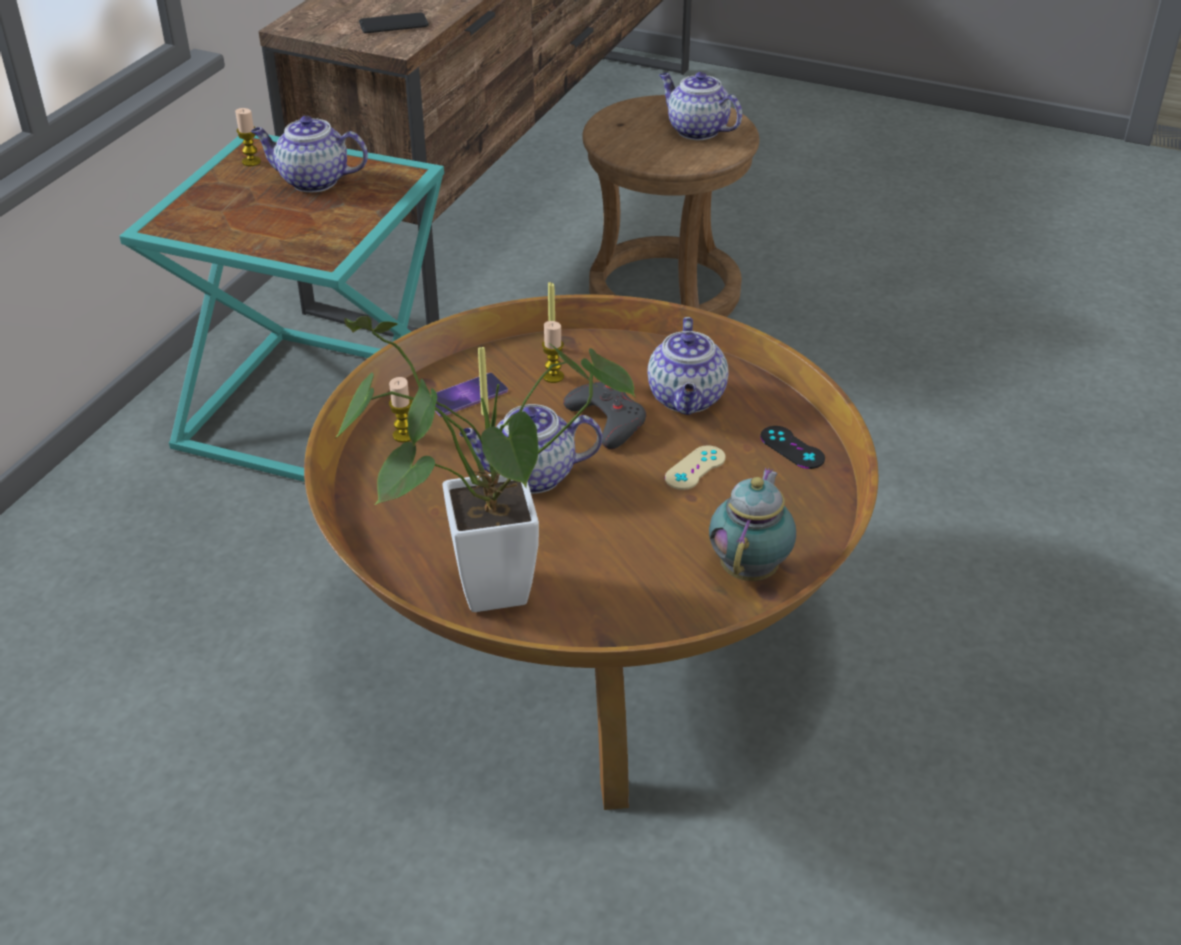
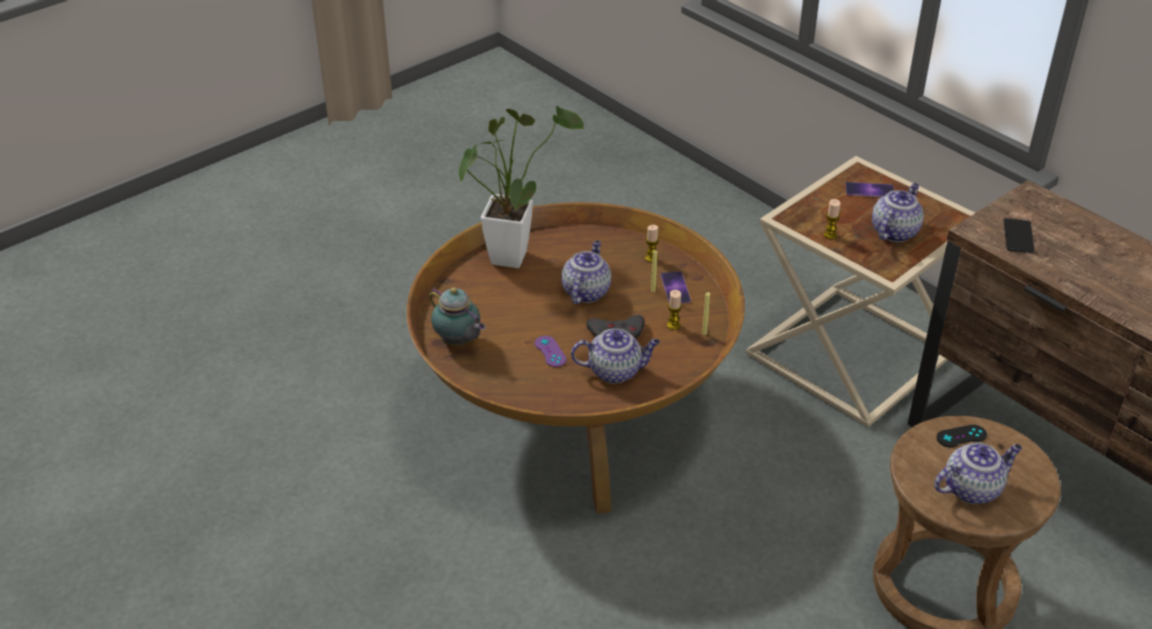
camera: 115 degrees right, 0 degrees up
turquoise side table [119,135,444,482] -> beige side table [746,156,975,427]
candle [235,108,261,166] -> candle moved to [823,199,841,239]
teapot [647,317,729,415] -> teapot turned 150 degrees clockwise [571,328,660,383]
beige game controller [665,445,726,490] -> purple game controller [535,336,567,367]
black game controller [760,426,825,469] -> black game controller moved to [937,425,987,447]
none -> phone [846,182,894,197]

